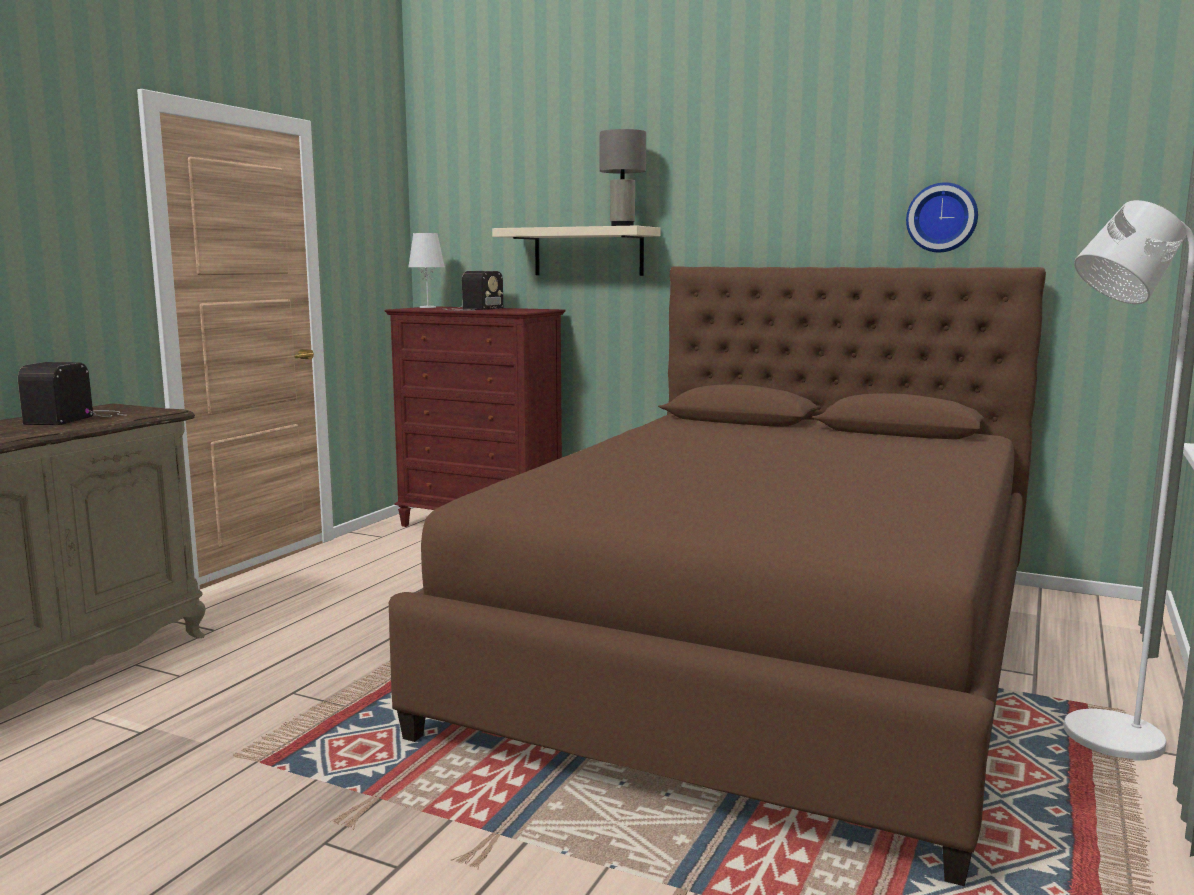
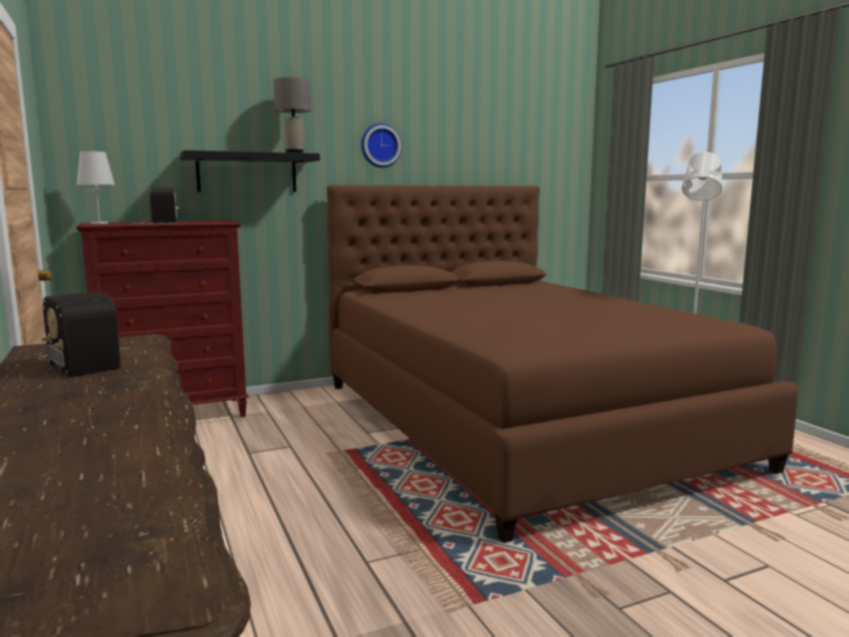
camera: 50 degrees left, 0 degrees up
beige shelf [492,226,660,276] -> black shelf [180,150,320,192]
wall clock [906,182,978,252] -> wall clock moved to [361,123,402,168]

